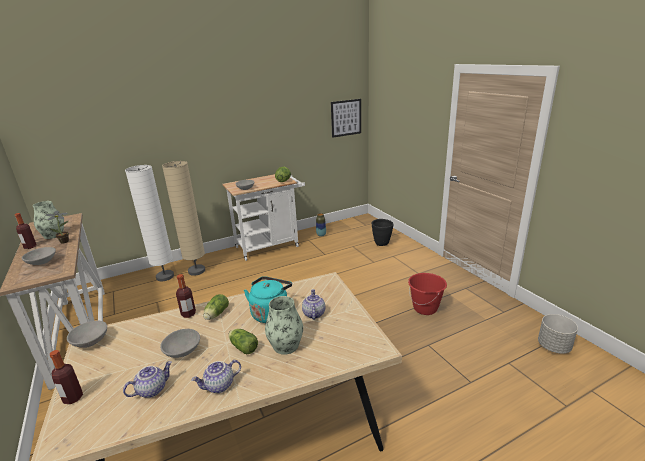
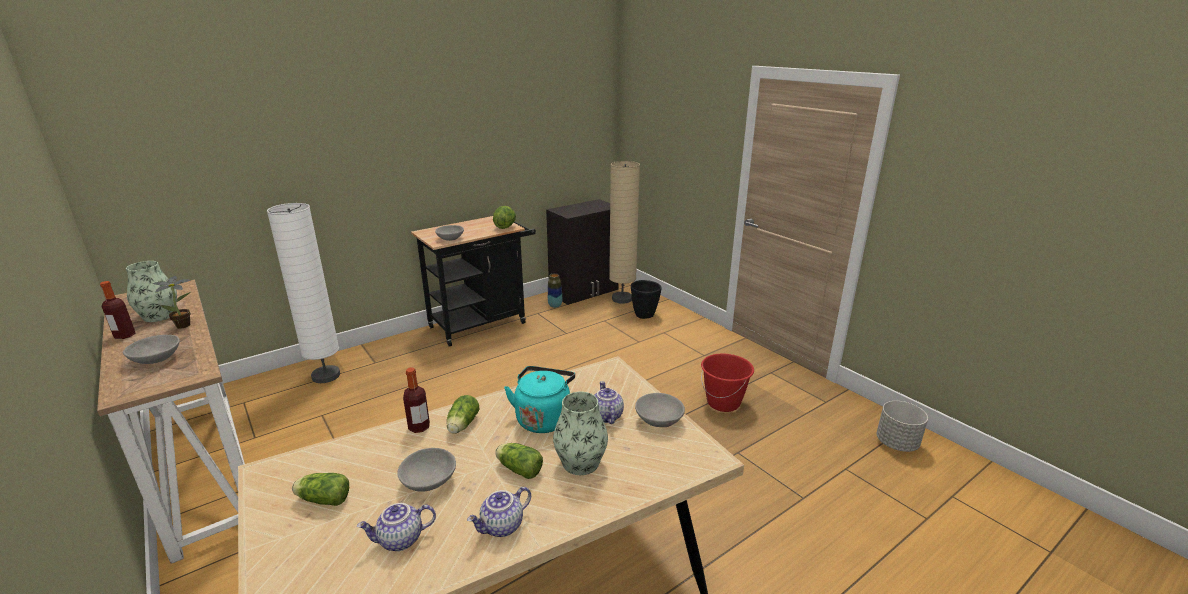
camera: 10 degrees left, 0 degrees up
bottle [50,350,83,404] -> none
grey bowl [67,321,107,348] -> grey bowl moved to [635,393,685,427]
teapot [123,361,172,398] -> teapot turned 150 degrees counterclockwise [357,503,436,551]
beige floor lamp [162,161,205,276] -> beige floor lamp moved to [609,161,640,304]
white cart [223,174,305,261] -> black cart [411,216,536,347]
picture [331,99,361,138] -> none
none -> lettuce [292,473,349,506]
none -> black cabinet [546,199,619,305]

